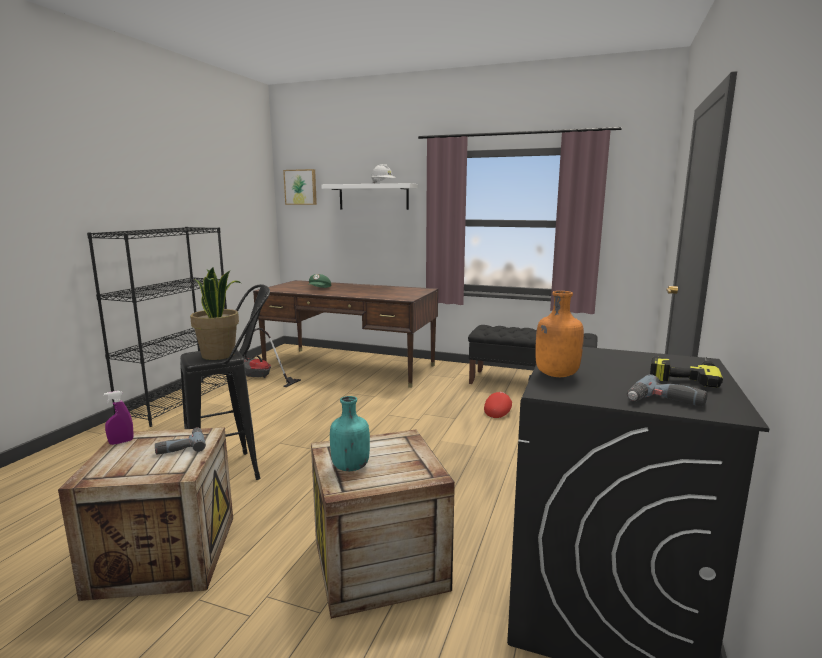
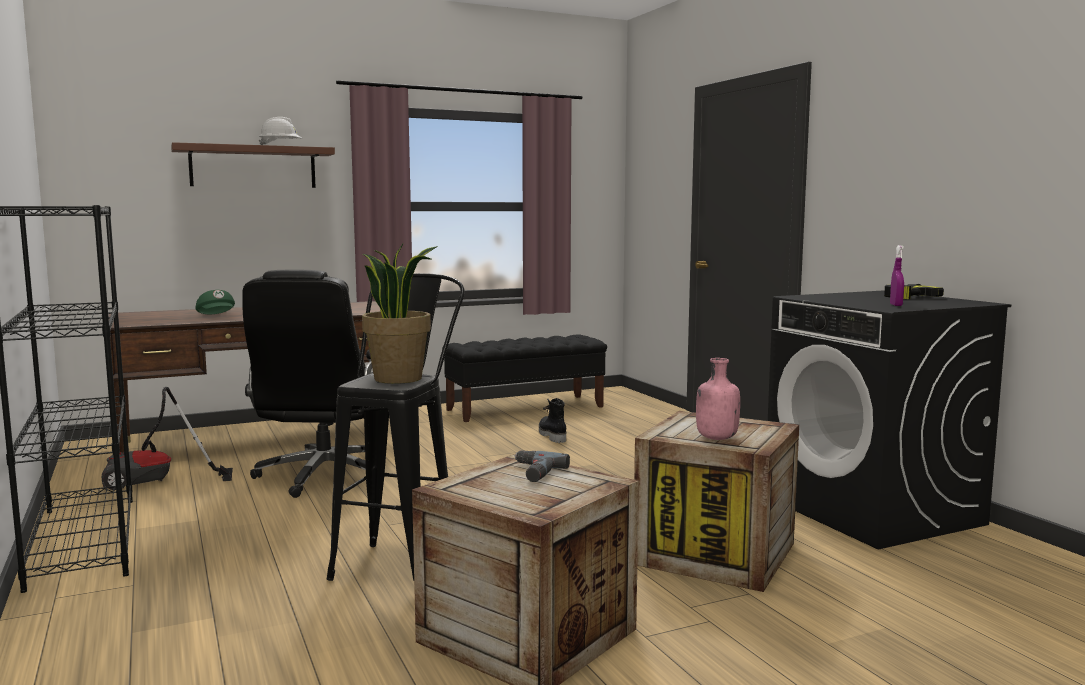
camera: 45 degrees left, 5 degrees down
purple spray bottle [104,391,133,445] -> purple spray bottle moved to [890,245,904,306]
picture [283,169,317,205] -> none
white shelf [322,183,418,210] -> brown shelf [171,142,335,188]
turquoise bottle [330,396,370,471] -> pink bottle [696,358,740,440]
red cap [484,392,512,418] -> black boot [539,398,566,443]
orange bottle [535,291,584,377] -> none
power drill [627,374,708,407] -> none
none -> black office chair [242,269,373,498]

